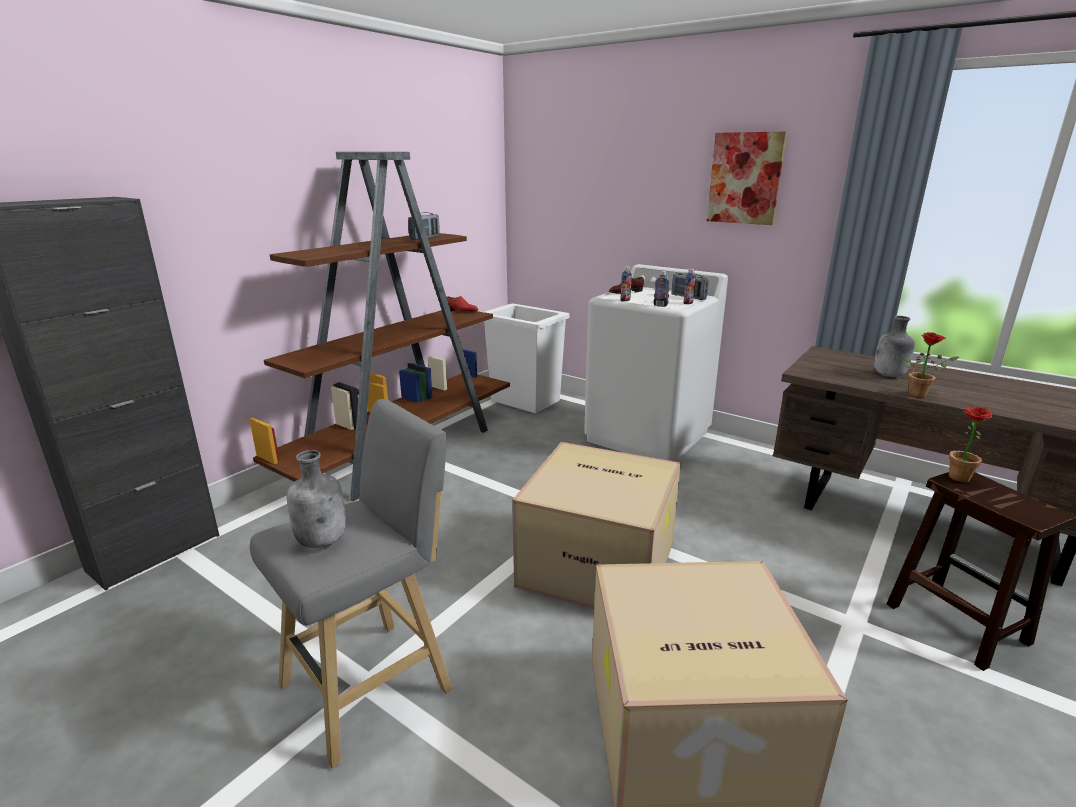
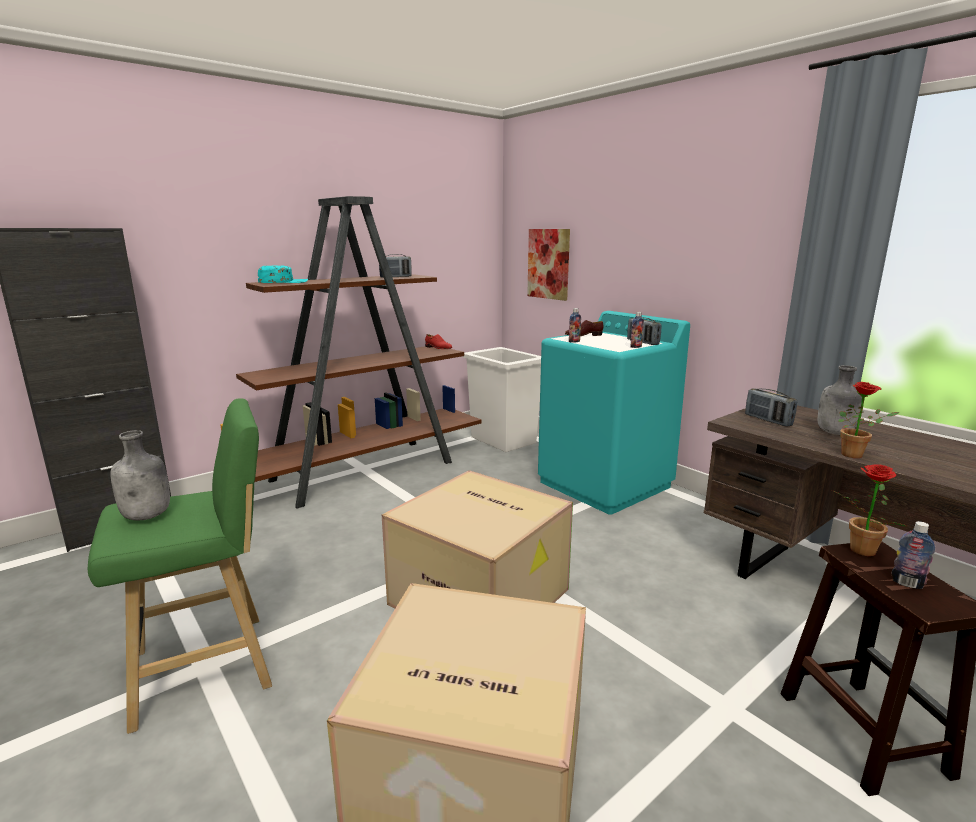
camera: 15 degrees right, 5 degrees down
grey stool [250,399,453,769] -> green stool [88,398,272,734]
white washing machine [584,264,728,462] -> turquoise washing machine [538,311,690,515]
bottle [653,271,670,307] -> bottle moved to [892,521,935,589]
picture [707,131,787,225] -> picture moved to [527,229,570,301]
none -> turquoise cap [258,265,308,283]
none -> radio [745,388,797,427]

